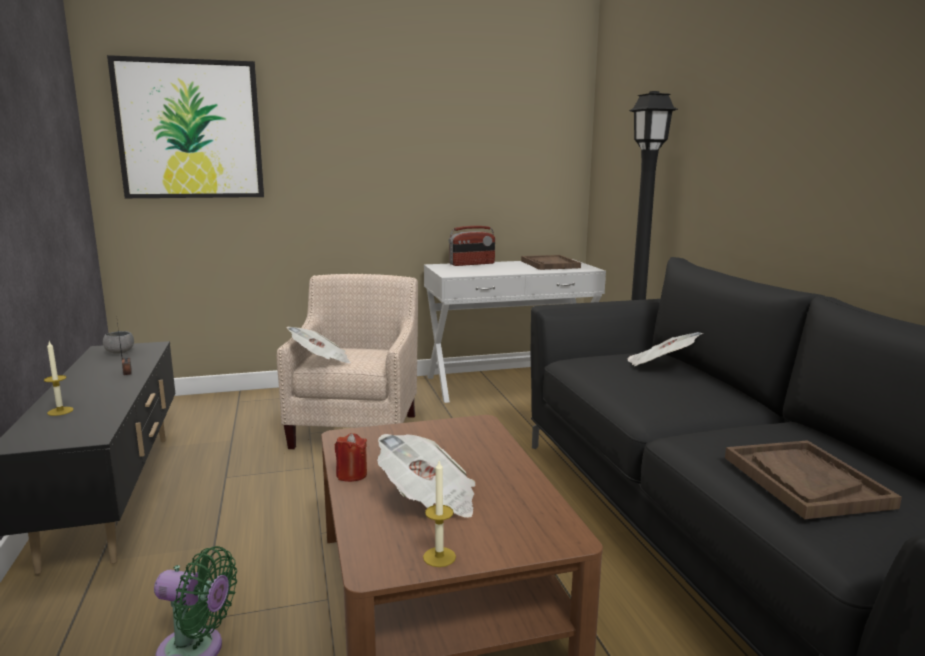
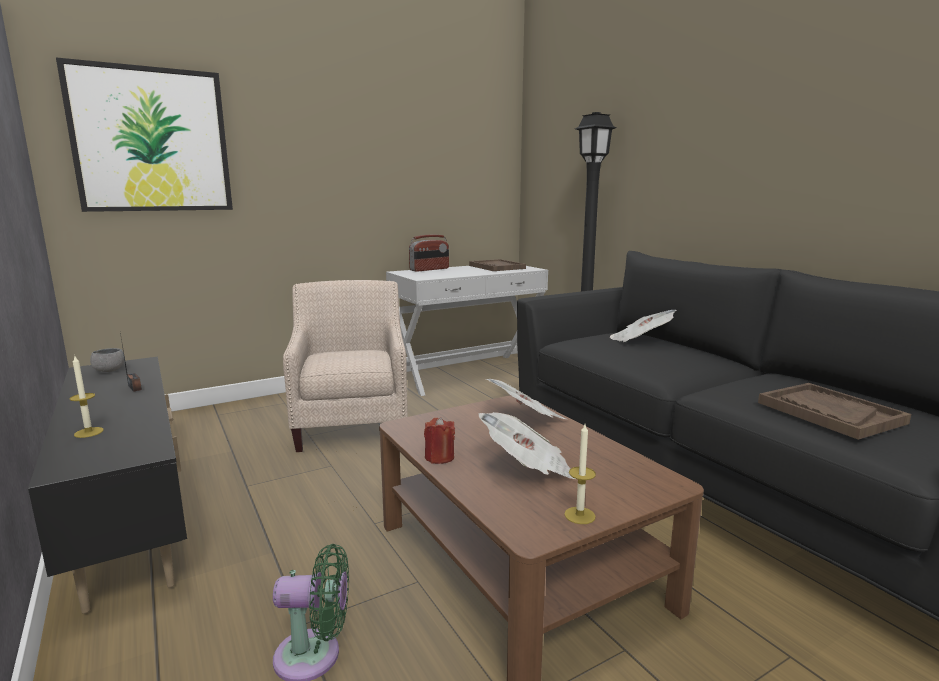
camera: 15 degrees left, 0 degrees up
newspaper [287,327,351,364] -> newspaper moved to [486,379,567,419]

